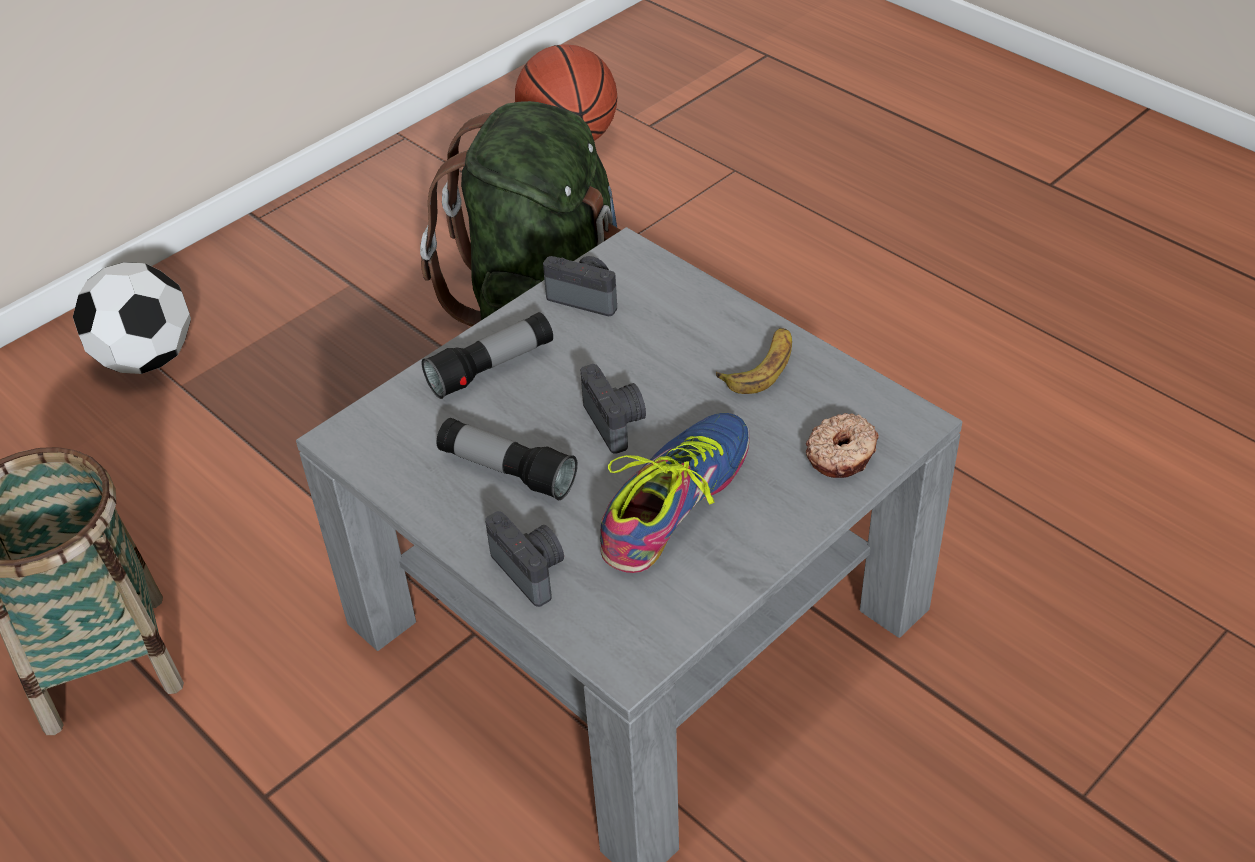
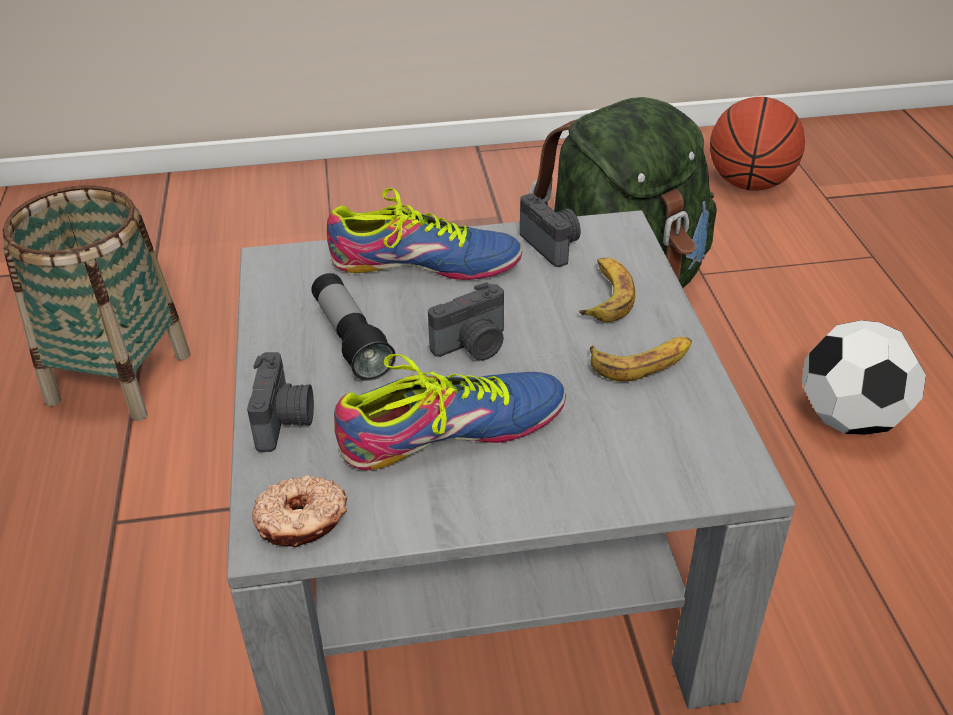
camera: 35 degrees right, 5 degrees down
football [73,262,191,374] -> football moved to [802,320,926,435]
flashlight [421,312,553,399] -> shoe [327,188,522,280]
camera [580,364,646,454] -> camera turned 45 degrees clockwise [428,282,504,361]
donut [806,413,879,478] -> donut moved to [252,475,347,547]
none -> banana [579,258,635,322]

